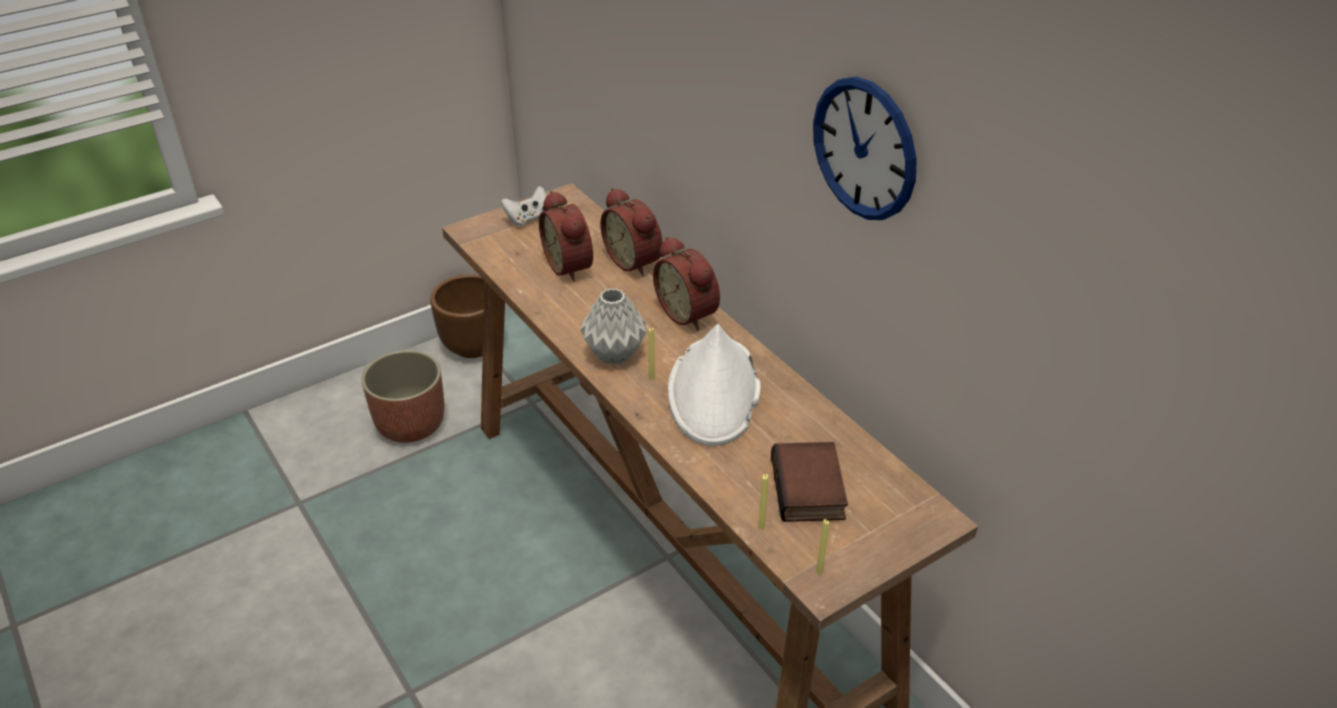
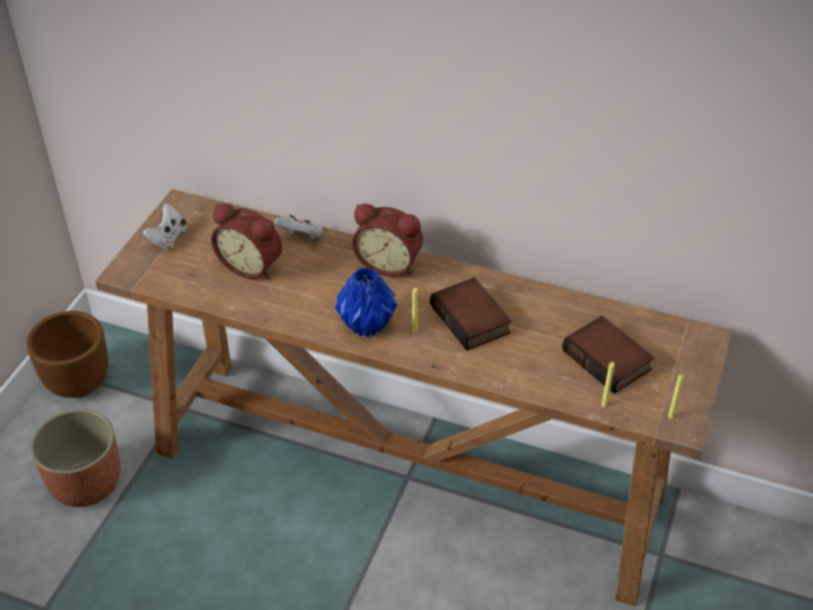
camera: 35 degrees left, 5 degrees up
grey vase [580,288,646,365] -> blue vase [335,267,397,337]
alarm clock [600,188,663,277] -> white game controller [274,215,323,239]
white hat [668,324,760,446] -> book [430,277,511,351]
wall clock [813,77,917,220] -> none

